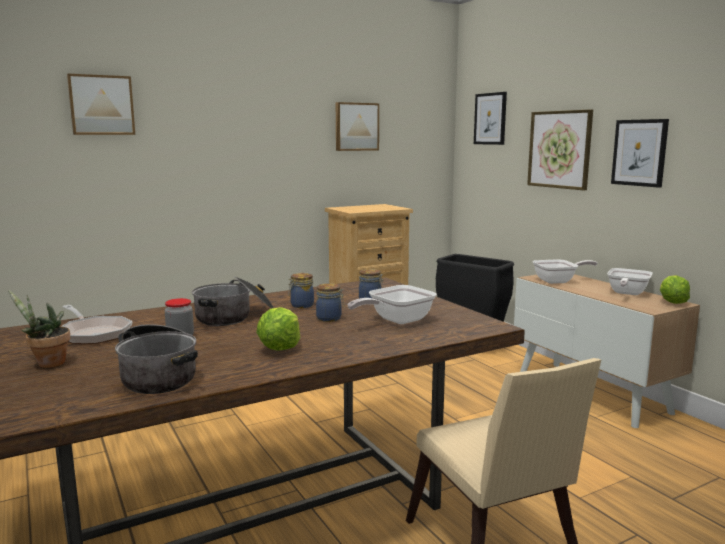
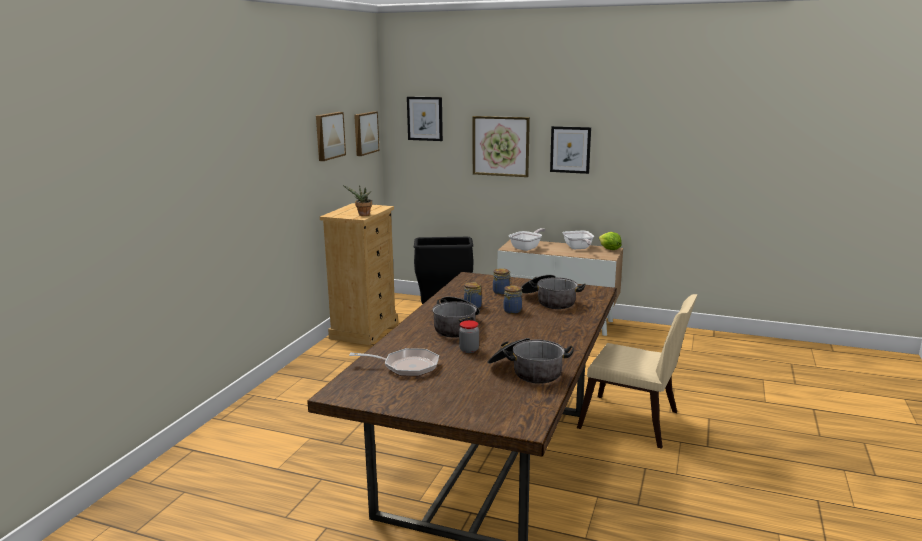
camera: 40 degrees left, 5 degrees up
potted plant [8,290,70,368] -> potted plant moved to [343,185,372,216]
picture [67,74,135,135] -> picture moved to [354,111,379,156]
lettuce [256,307,300,351] -> none
frying pan [348,285,436,324] -> cooking pot [521,275,586,309]

